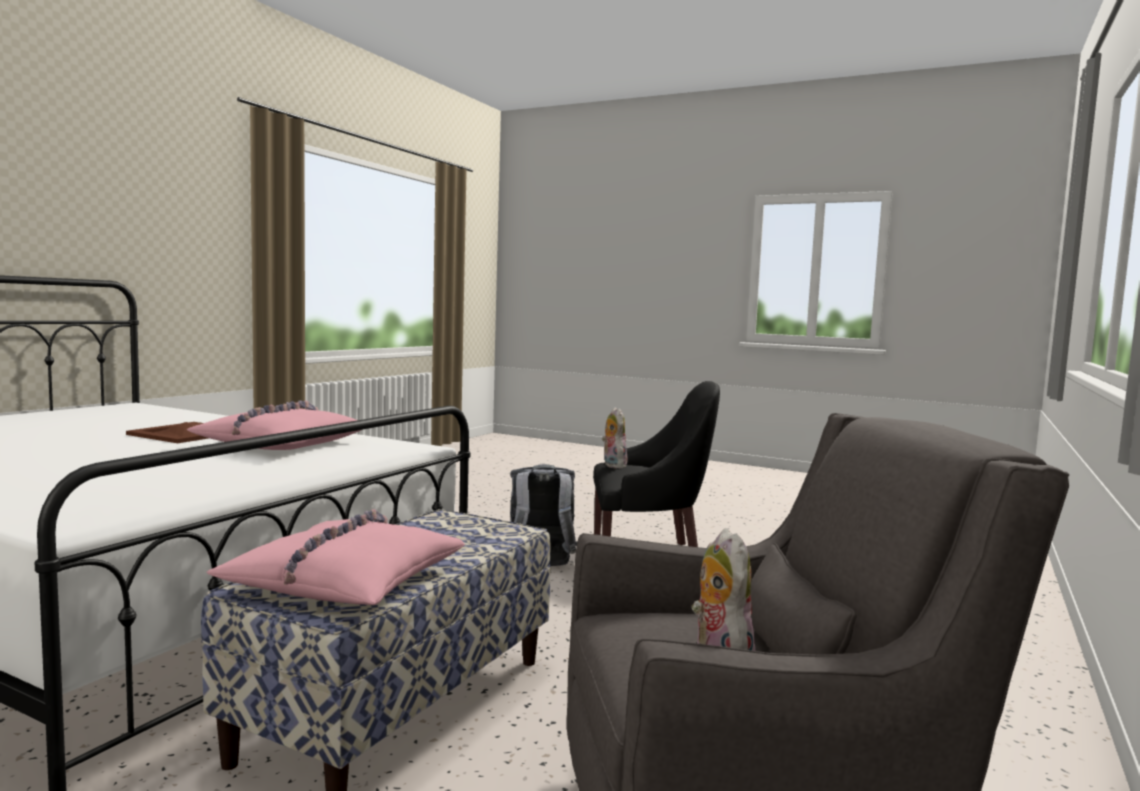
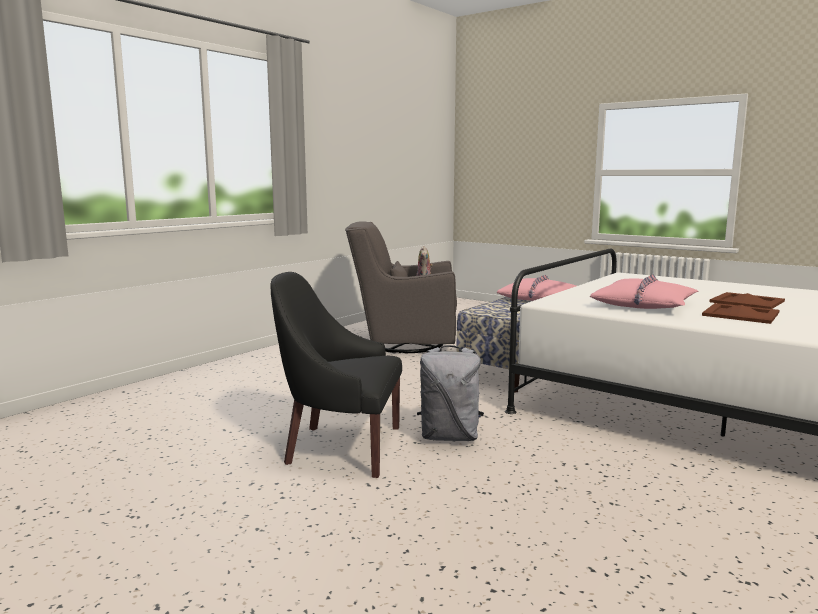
camera: 170 degrees left, 5 degrees up
plush toy [602,407,627,469] -> none
none -> brown tray [710,292,785,309]

